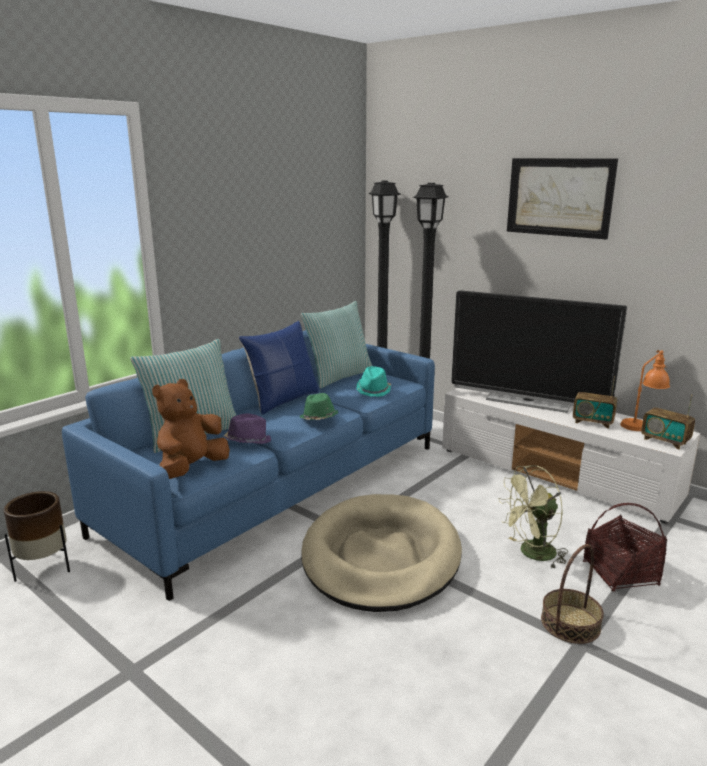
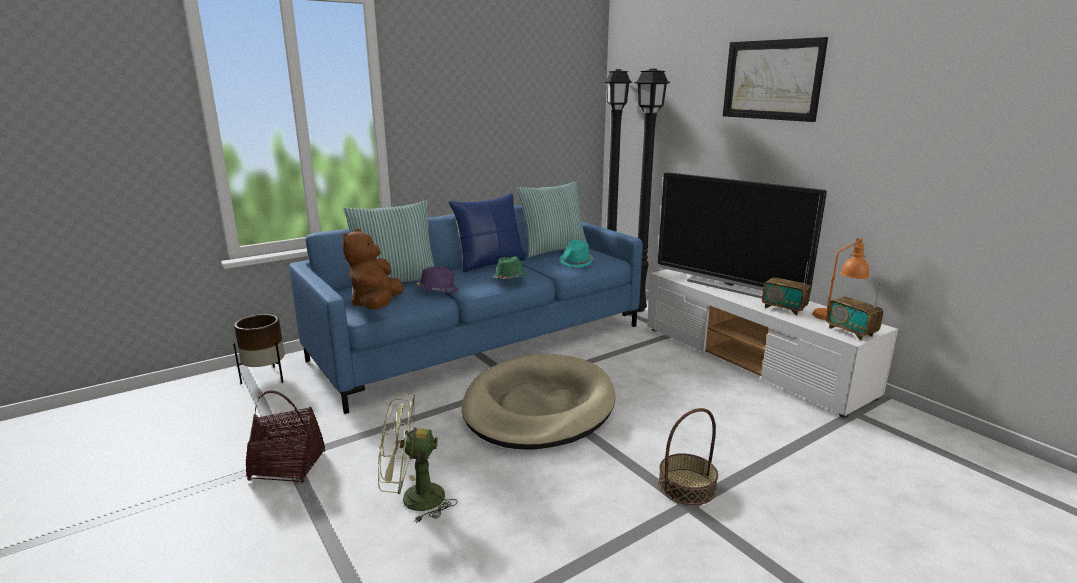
camera: 15 degrees right, 0 degrees up
brown plush toy [152,379,230,479] -> brown plush toy turned 45 degrees counterclockwise [342,228,404,309]
green fan [499,465,568,568] -> green fan moved to [378,393,458,523]
basket [583,503,667,591] -> basket moved to [246,391,325,484]

